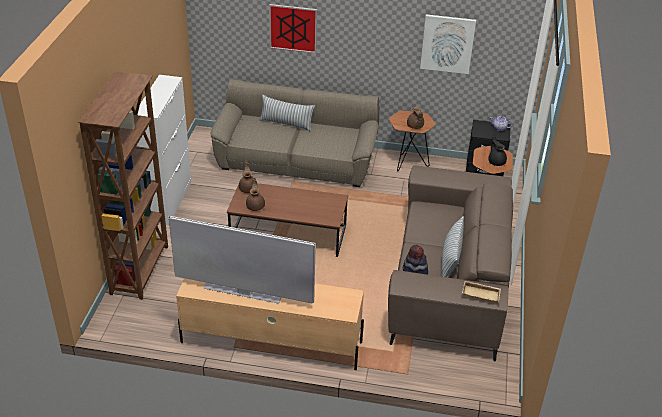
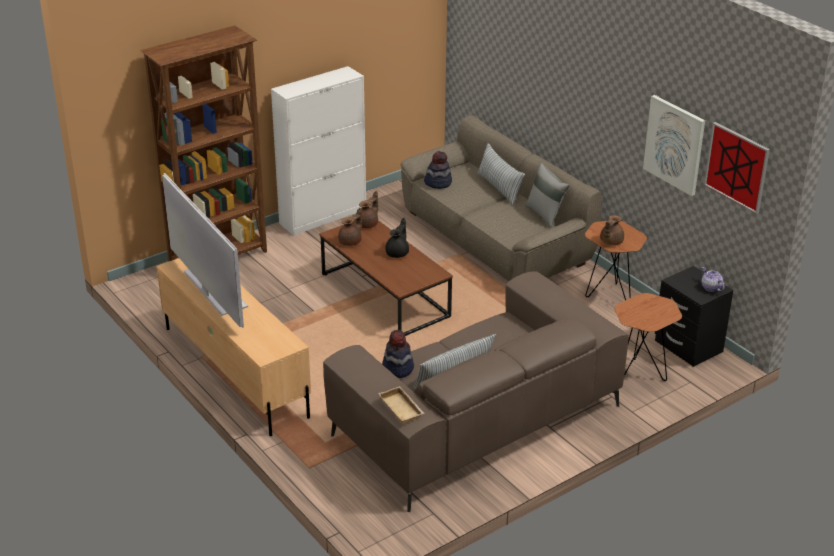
camera: 45 degrees right, 5 degrees down
picture [269,4,317,53] -> picture moved to [704,122,770,214]
black teapot [488,135,507,166] -> black teapot moved to [386,218,409,258]
none -> hat [424,151,452,189]
none -> grey pillow [525,163,569,228]

